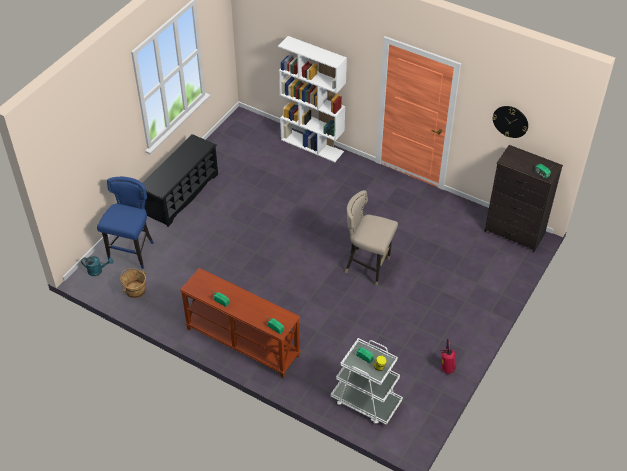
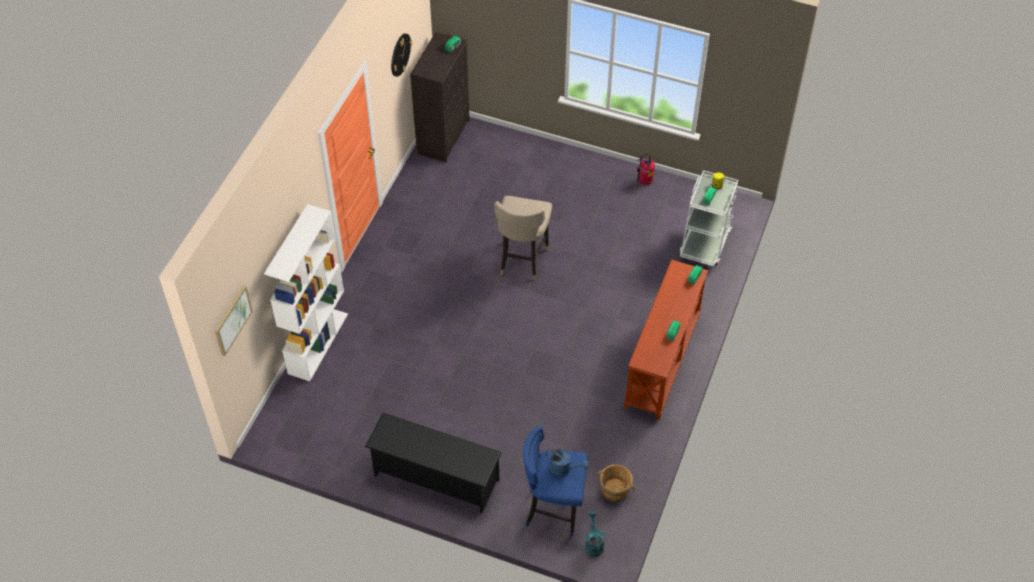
camera: 100 degrees left, 5 degrees up
none -> picture [215,285,253,356]
none -> blue watering can [546,449,589,476]

